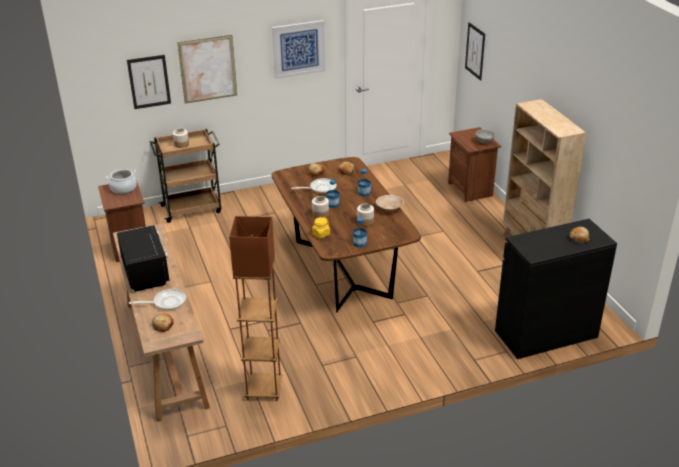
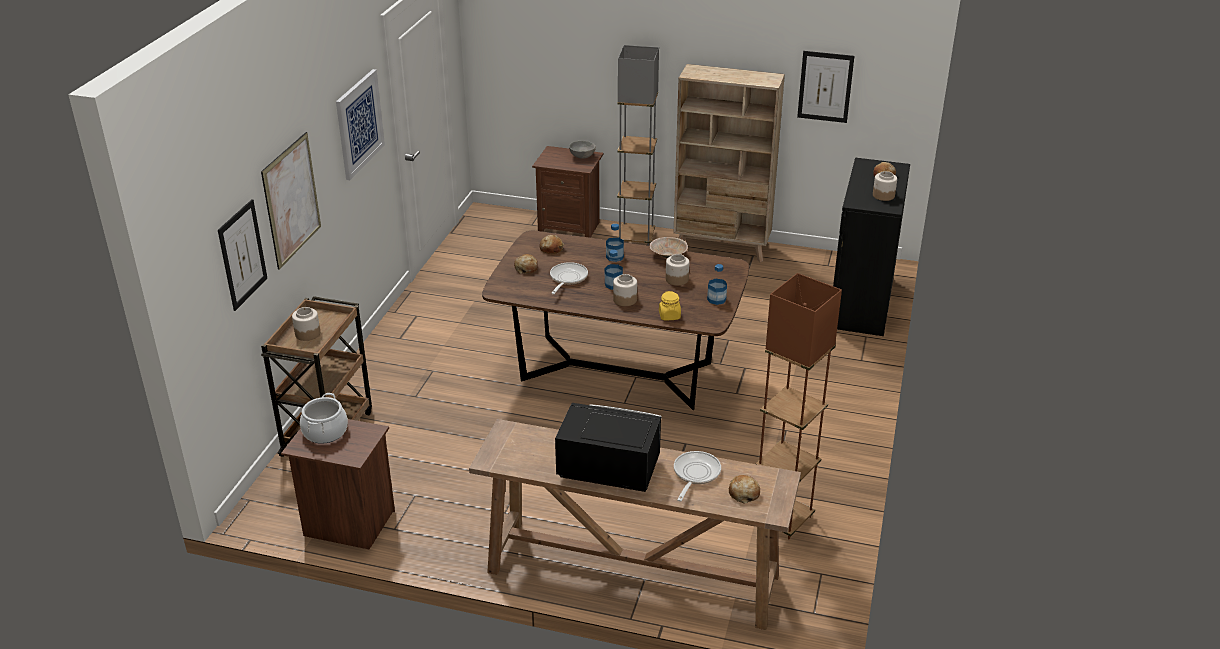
camera: 55 degrees left, 0 degrees up
picture [465,22,485,81] -> picture moved to [797,51,854,123]
none -> grey floor lamp [617,45,659,246]
none -> jar [873,171,897,201]

